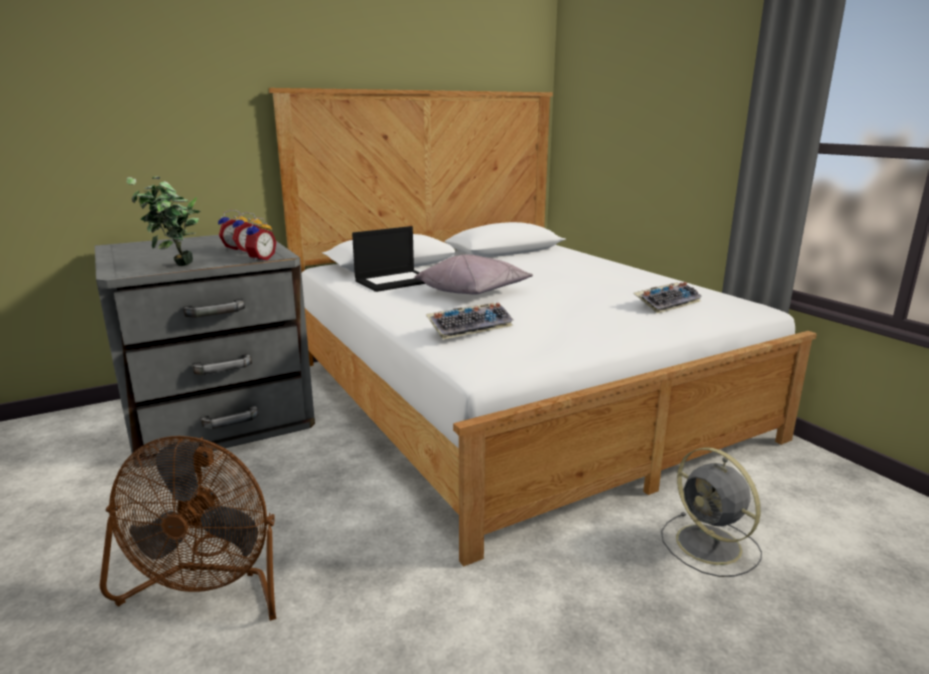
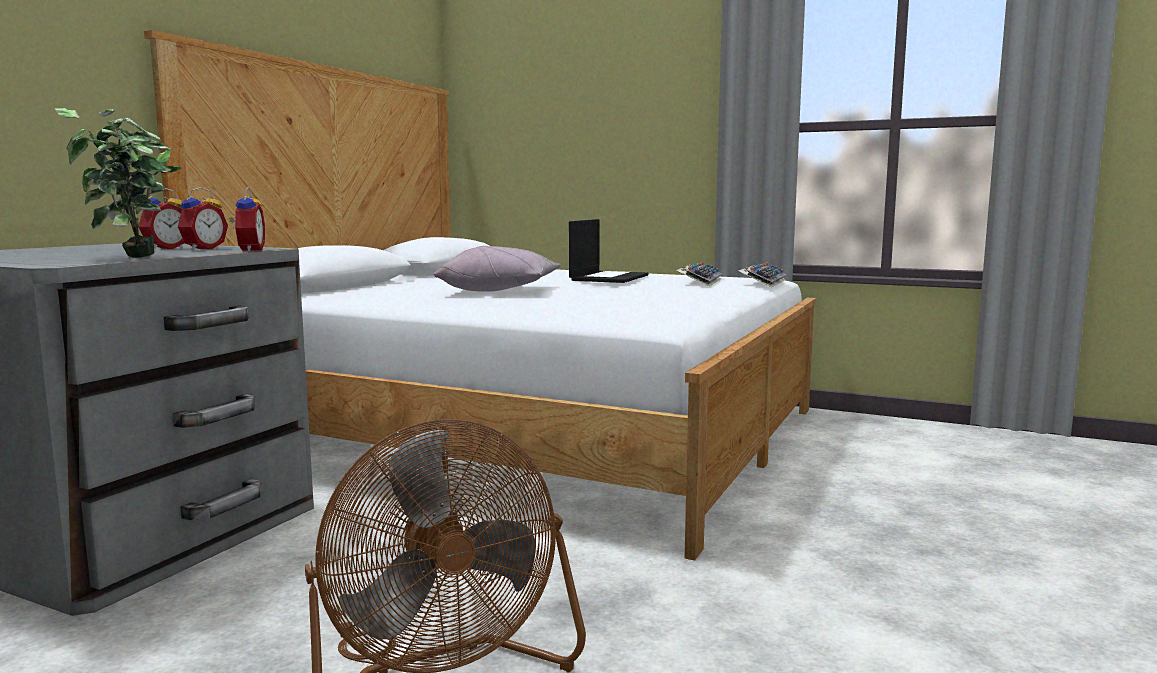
camera: 35 degrees left, 10 degrees down
laptop [352,226,425,292] -> laptop moved to [569,219,648,283]
keyboard [426,303,514,340] -> keyboard moved to [738,262,786,287]
grey fan [661,447,762,577] -> none

